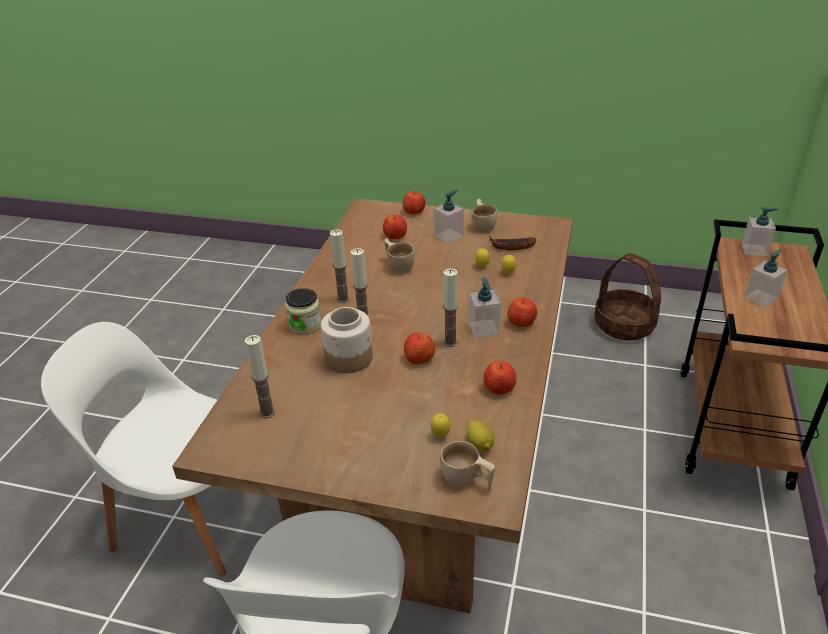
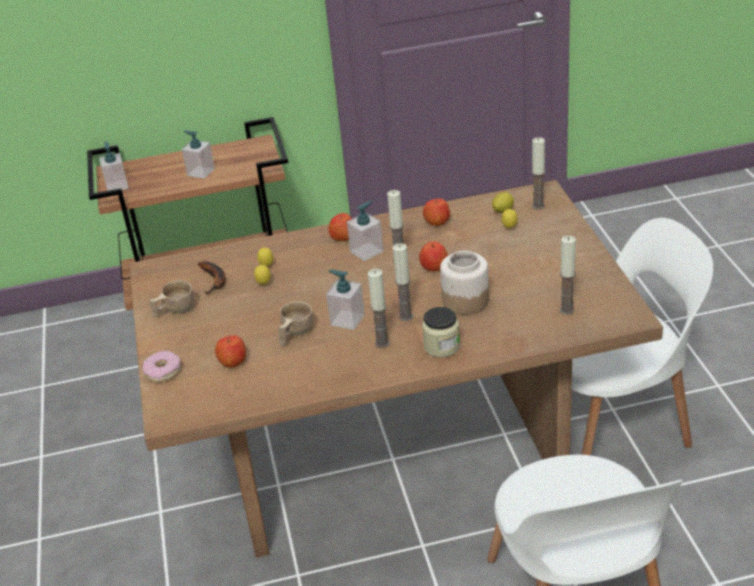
camera: 115 degrees left, 0 degrees up
apple [402,191,426,214] -> donut [142,351,181,382]
soap dispenser [434,190,464,243] -> soap dispenser moved to [326,270,365,330]
beige cup [440,441,495,492] -> candle [532,137,545,210]
basket [594,253,661,340] -> none

